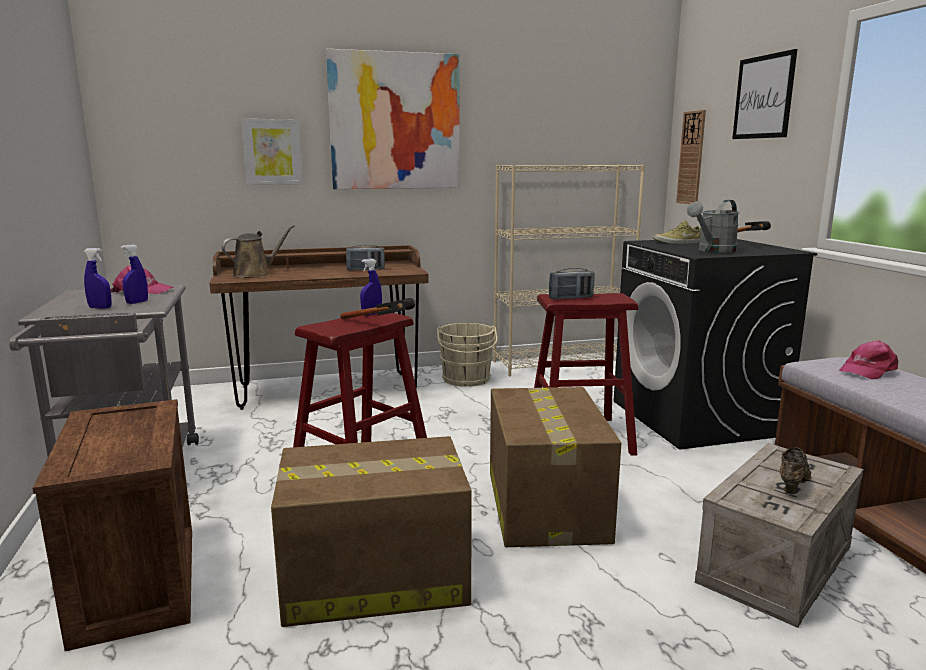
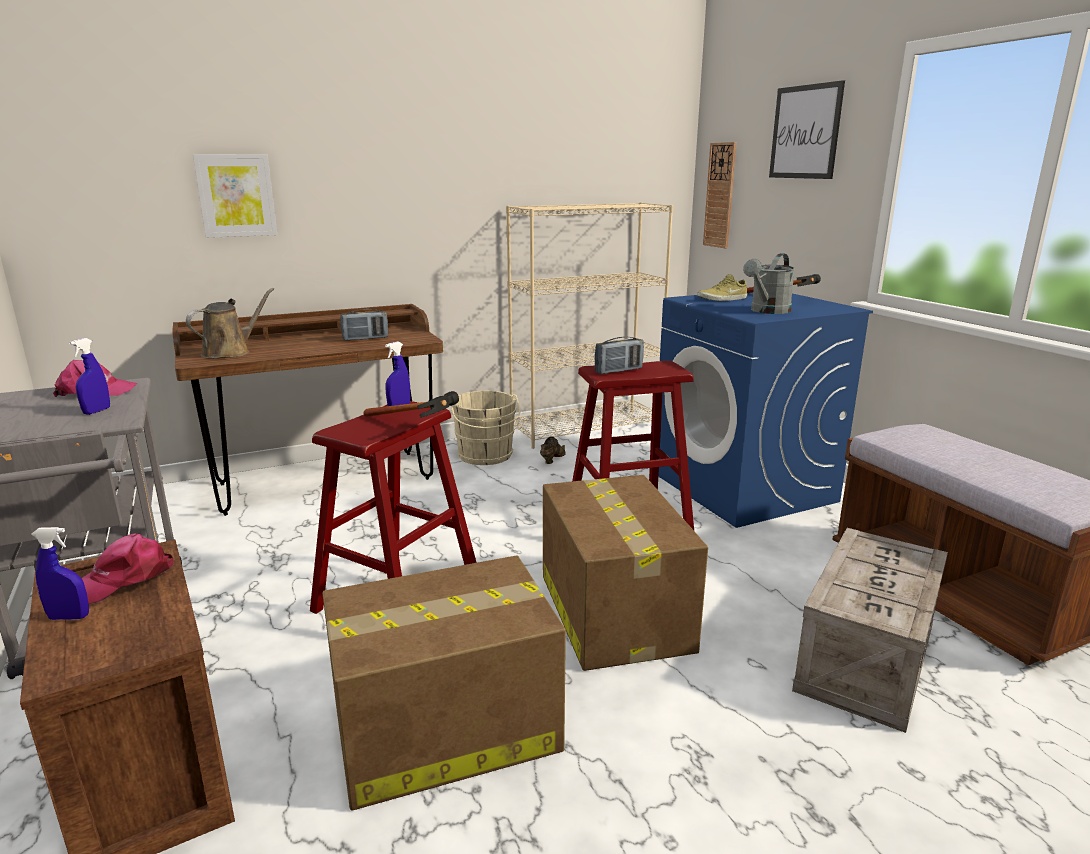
camera: 10 degrees left, 5 degrees up
blue spray bottle [84,248,112,309] -> blue spray bottle moved to [31,527,89,620]
picture [326,49,460,189] -> none
black washing machine [614,239,818,450] -> blue washing machine [658,292,873,528]
brown shoe [780,447,812,494] -> brown shoe moved to [540,436,565,464]
pink cap [839,341,898,379] -> pink cap moved to [82,533,173,604]

